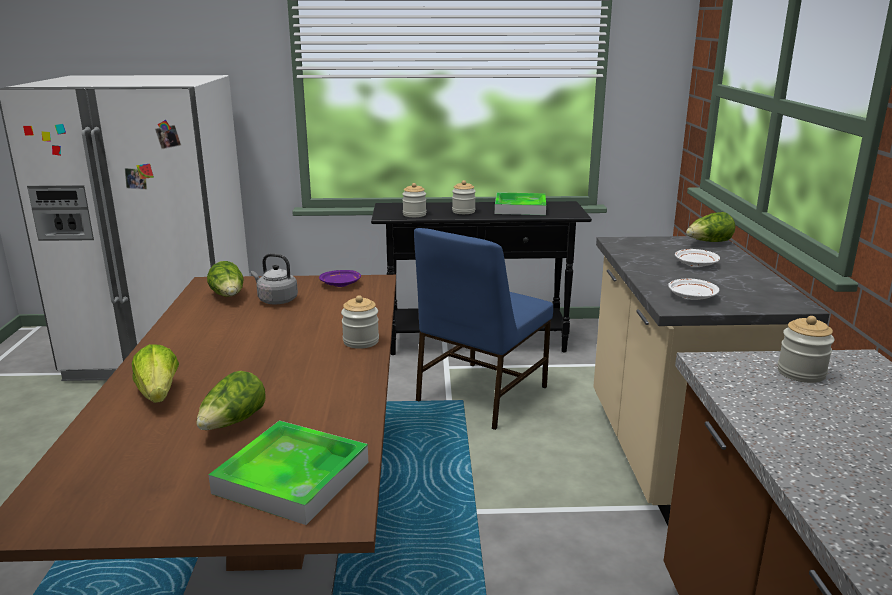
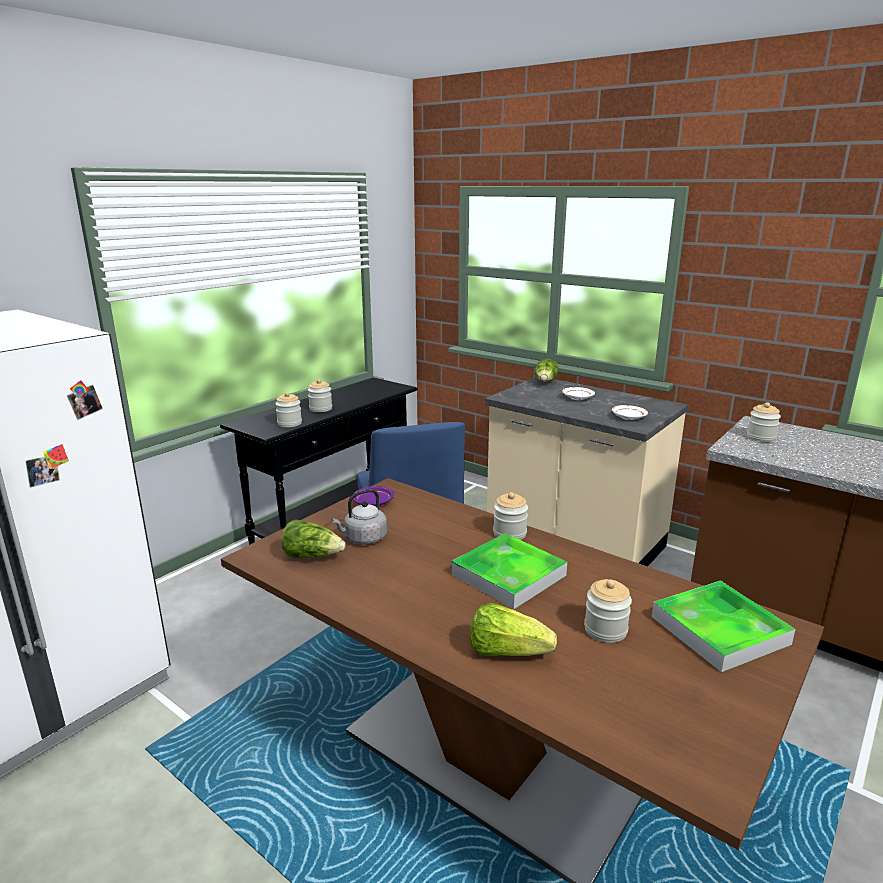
camera: 50 degrees left, 0 degrees up
lettuce [197,371,265,430] -> jar [584,579,632,643]
tray [495,192,546,215] -> tray moved to [452,533,567,609]

